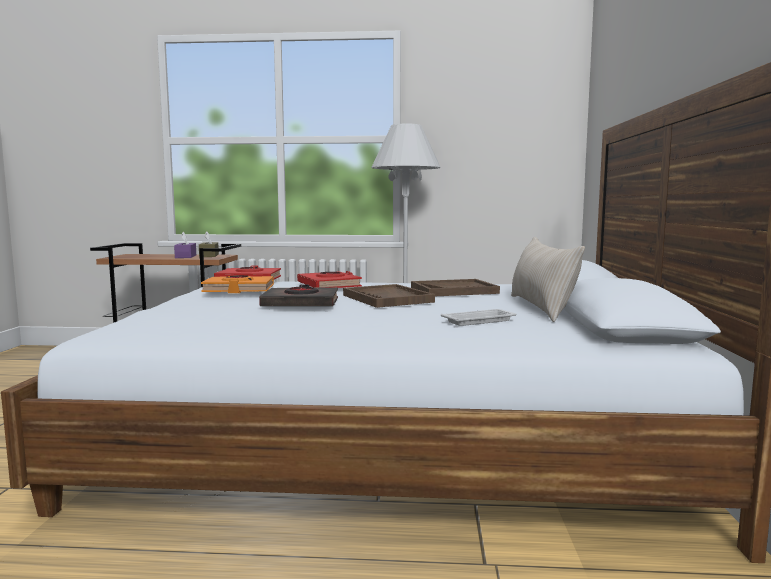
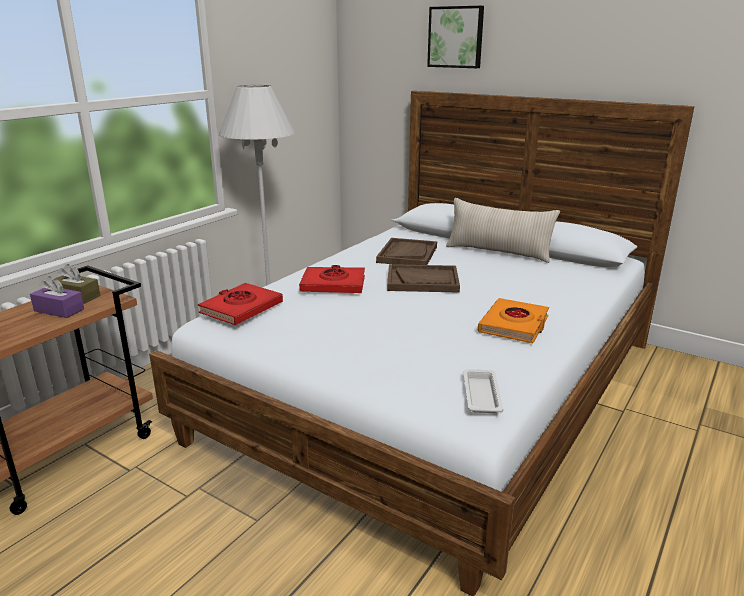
camera: 60 degrees left, 15 degrees up
orange book [201,275,274,293] -> orange book moved to [478,298,549,343]
black book [259,284,338,306] -> none
white tray [441,309,517,326] -> white tray moved to [463,369,503,413]
none -> picture [427,6,484,68]

